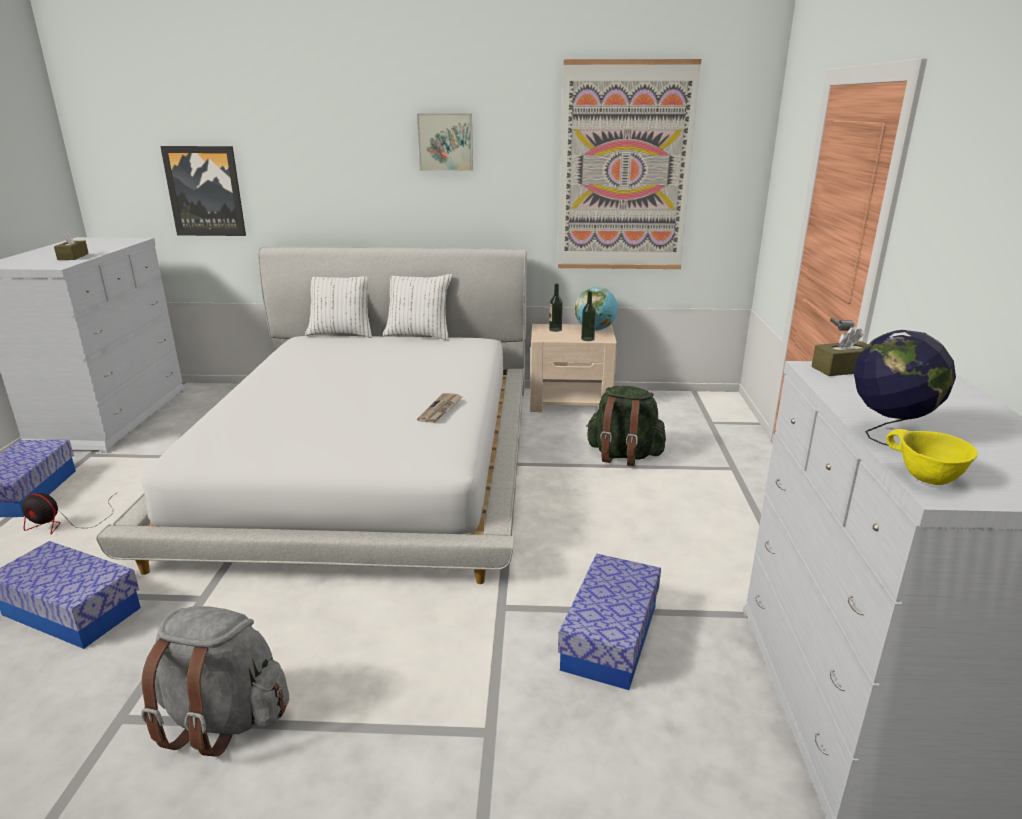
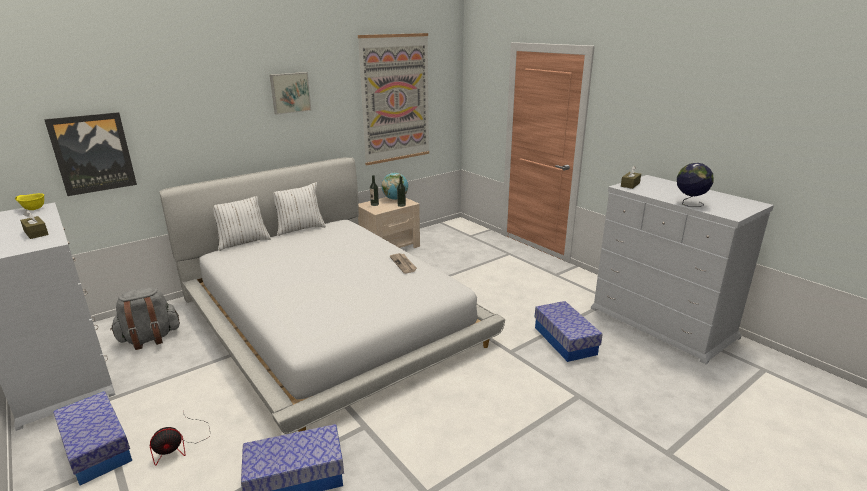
camera: 40 degrees left, 0 degrees up
grey backpack [141,606,289,757] -> grey backpack moved to [110,287,180,350]
green backpack [586,386,666,466] -> none
yellow bowl [886,429,978,485] -> yellow bowl moved to [15,193,44,210]

